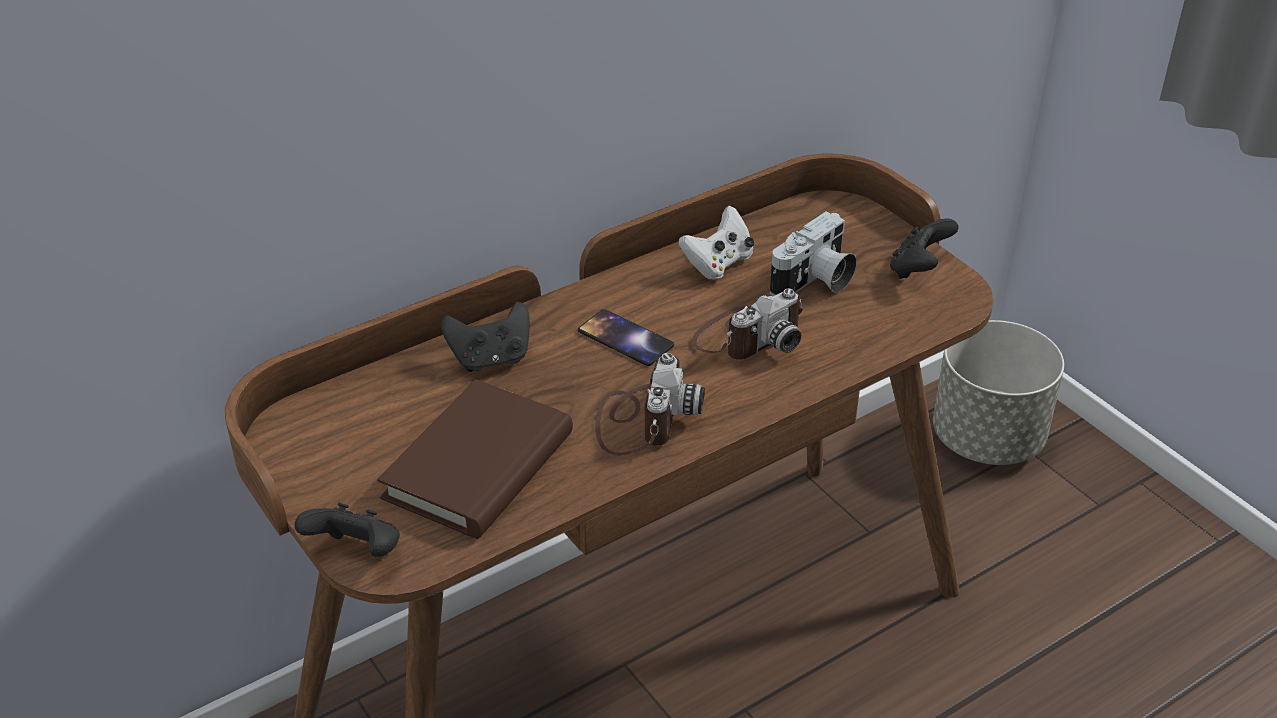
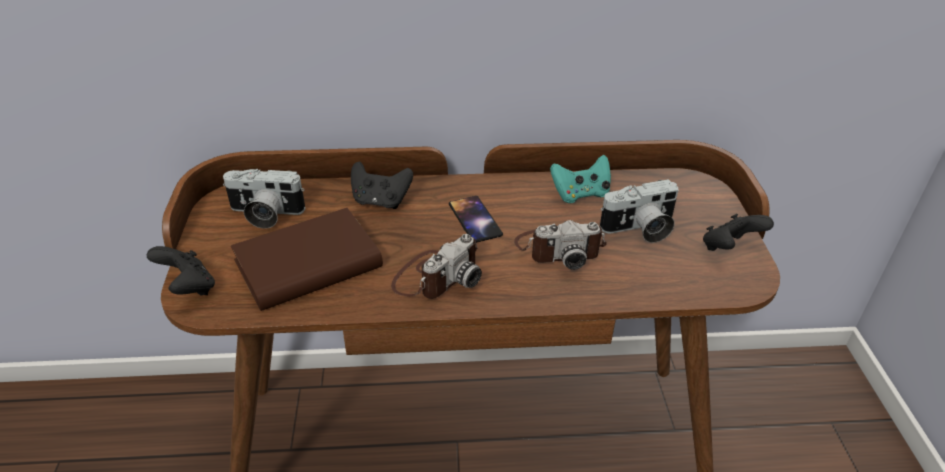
camera: 30 degrees right, 0 degrees up
white game controller [678,205,754,280] -> turquoise game controller [550,155,611,203]
grey planter [933,320,1064,465] -> none
none -> camera [223,169,306,229]

